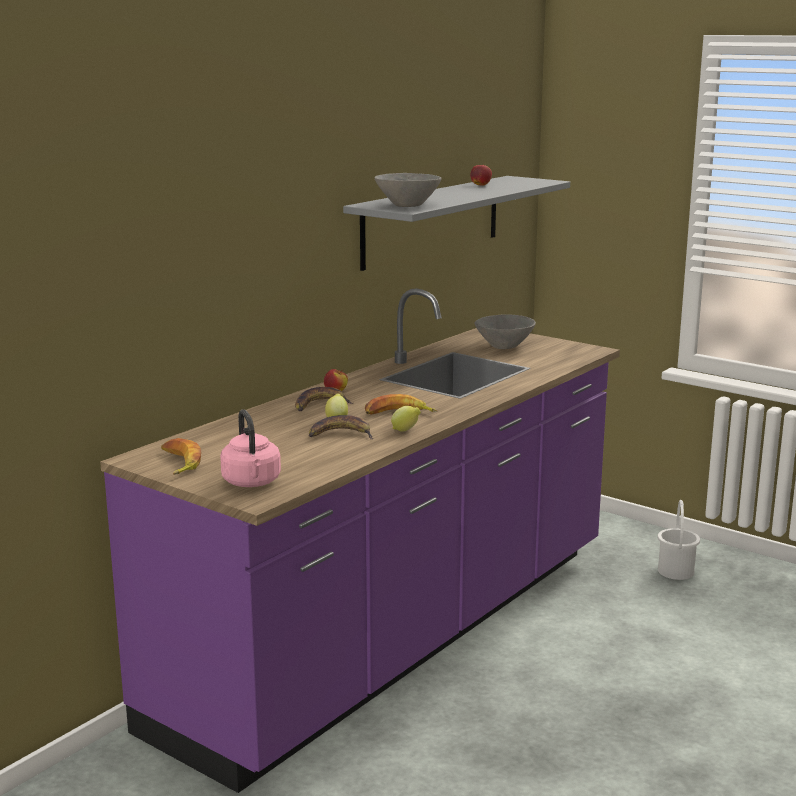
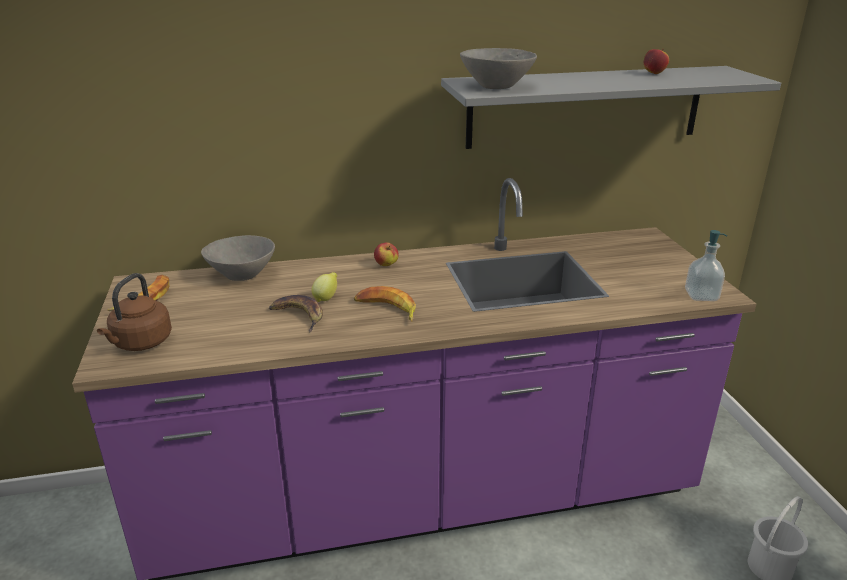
camera: 40 degrees right, 10 degrees up
pink kettle [220,410,281,487] -> brown kettle [97,273,172,351]
banana [295,387,353,411] -> none
lemon [391,406,421,432] -> none
grey bowl [474,314,536,349] -> grey bowl moved to [201,235,275,281]
none -> soap dispenser [685,230,727,301]

